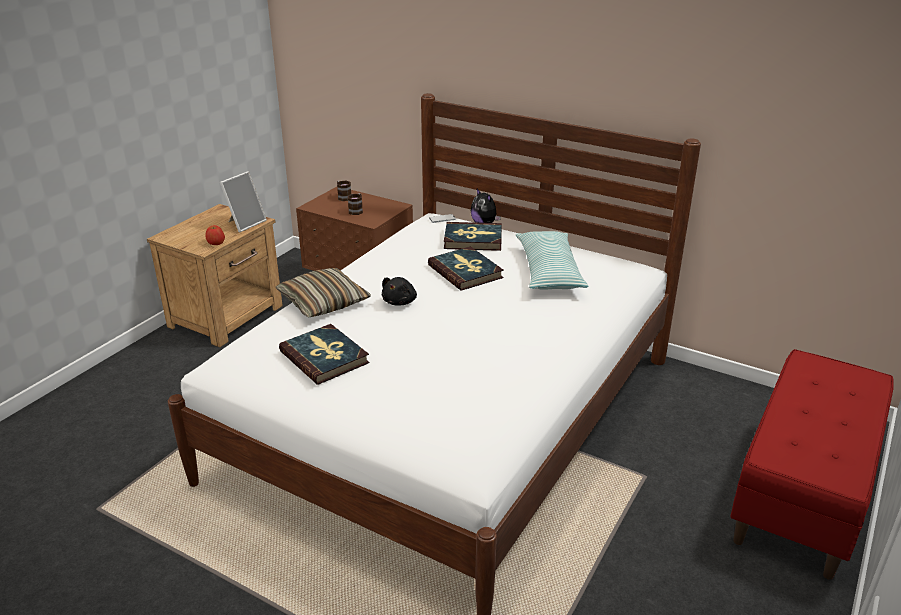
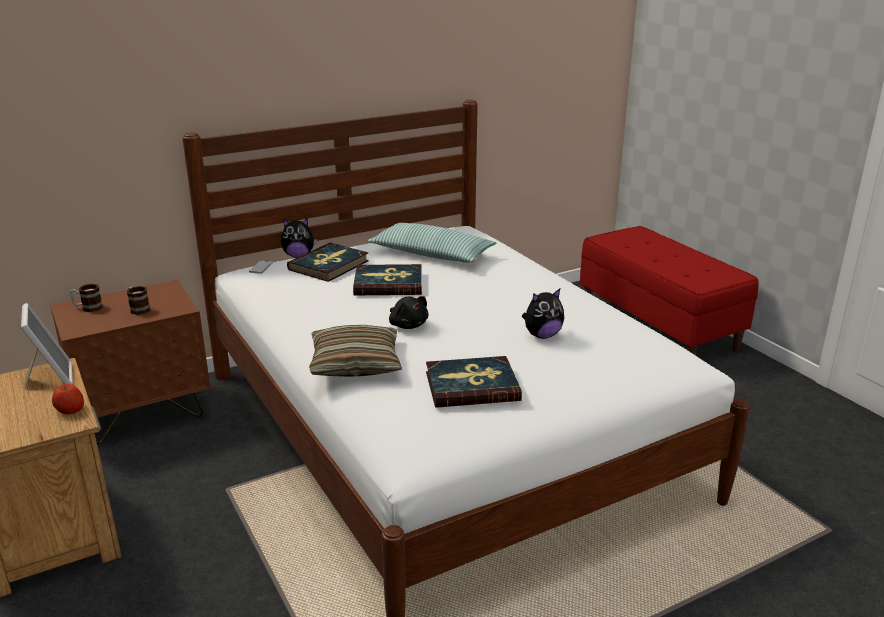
camera: 60 degrees left, 5 degrees down
none -> plush toy [522,289,564,339]

